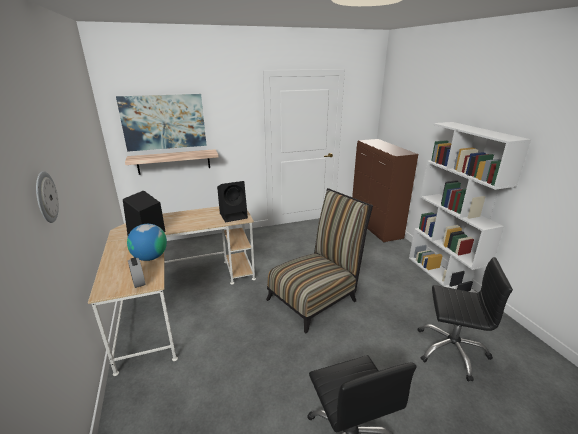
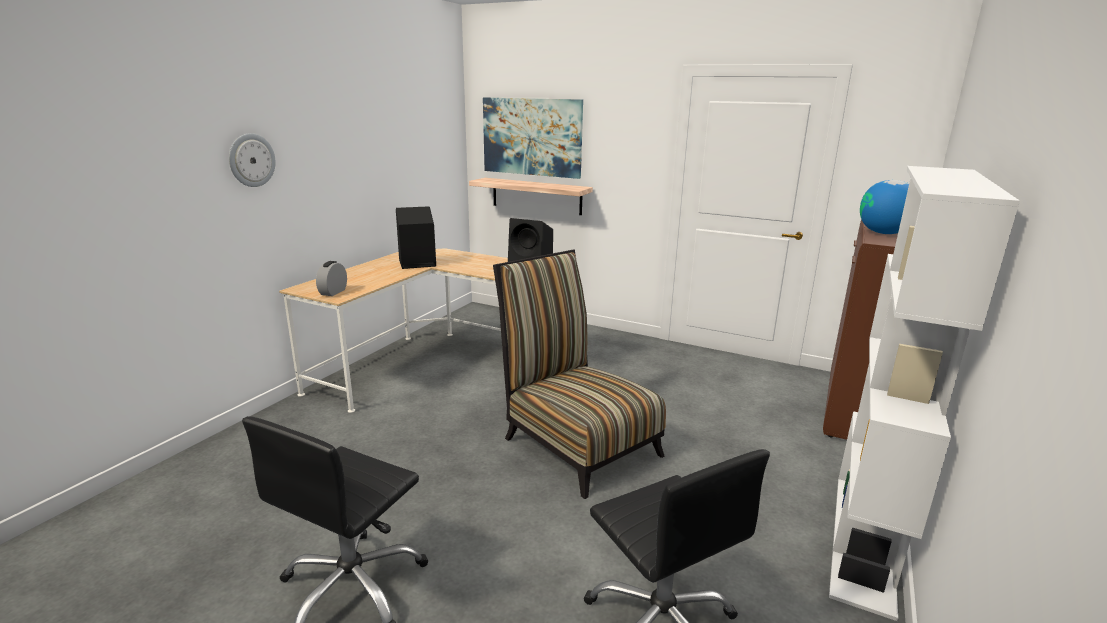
camera: 45 degrees right, 5 degrees down
globe [127,224,167,261] -> globe moved to [860,180,909,234]
chair [266,188,373,333] -> chair turned 135 degrees counterclockwise [493,250,666,499]

